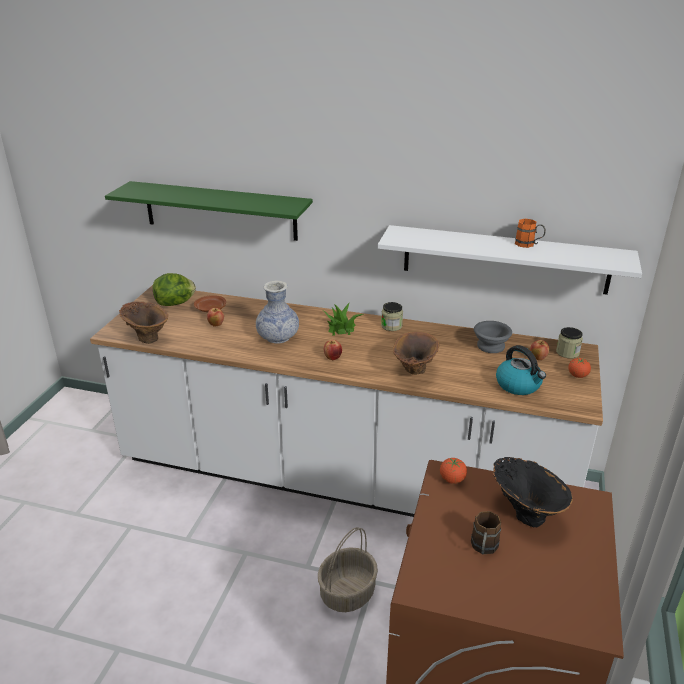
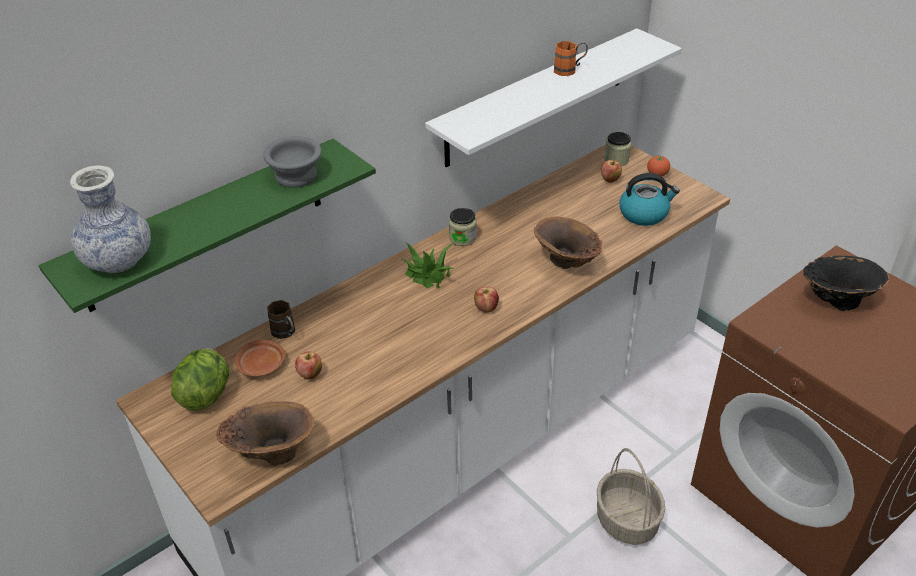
camera: 55 degrees left, 10 degrees up
vase [256,281,299,344] -> vase moved to [70,165,151,273]
tomato [440,458,467,484] -> none
brown mug [471,511,501,555] -> brown mug moved to [267,300,295,339]
grey bowl [474,321,512,353] -> grey bowl moved to [263,136,322,188]

